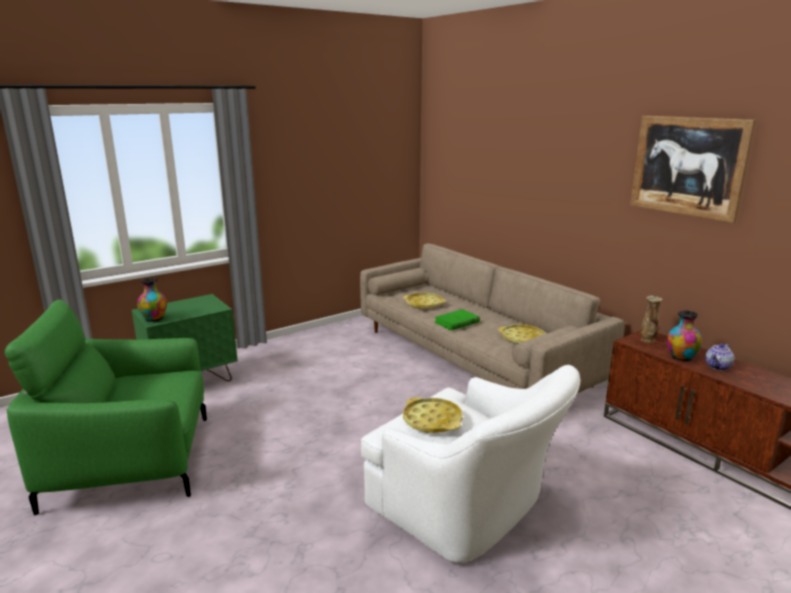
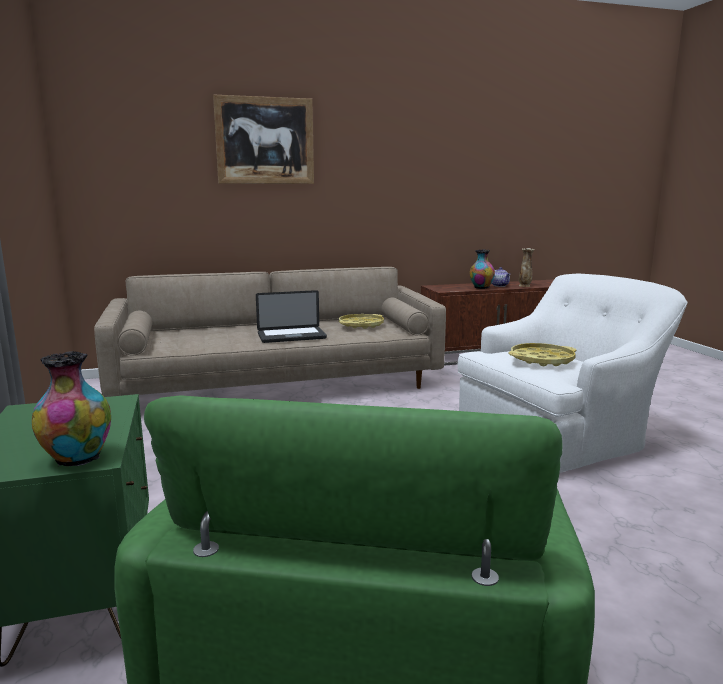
camera: 70 degrees left, 5 degrees down
yellow tray [403,293,446,309] -> none
green book [434,309,480,330] -> laptop [256,290,327,343]
picture [630,116,756,223] -> picture moved to [213,95,314,184]
vase [641,296,662,343] -> vase moved to [519,248,535,287]

